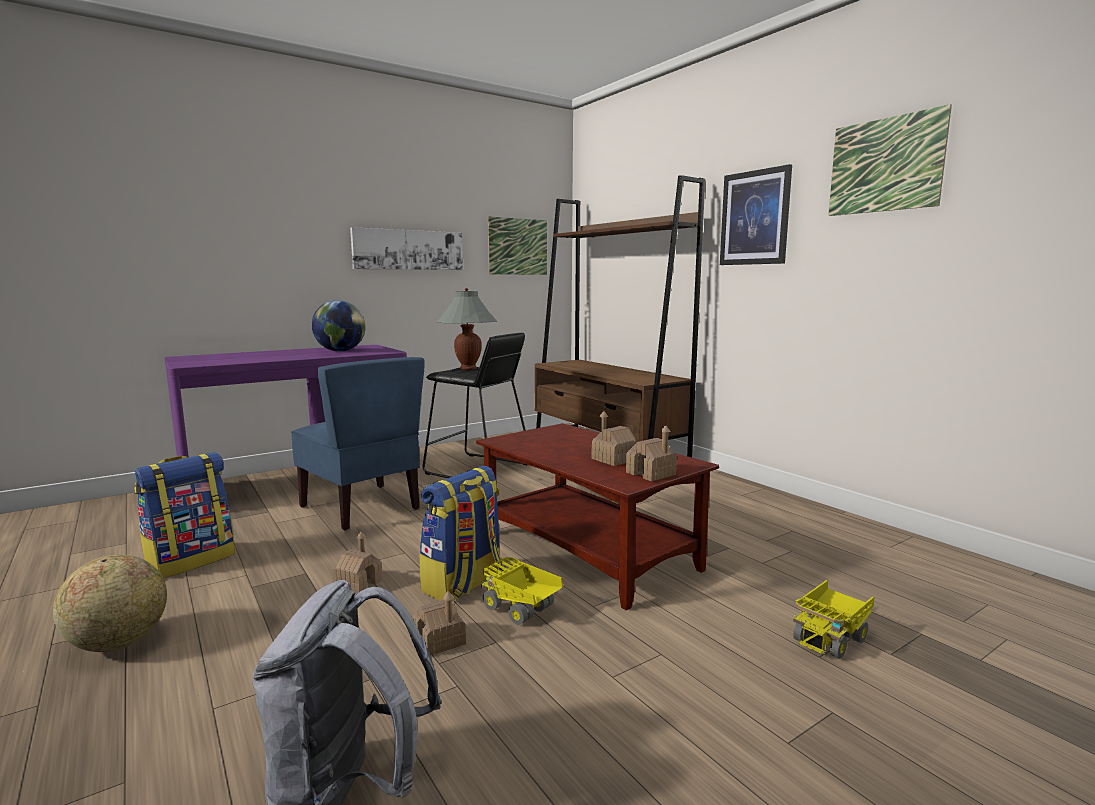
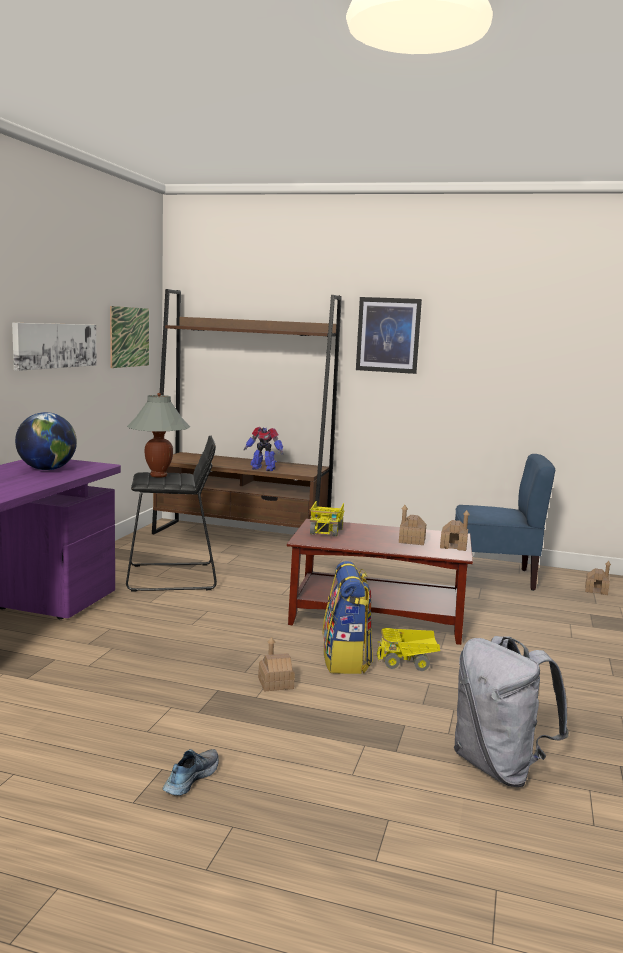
camera: 40 degrees left, 0 degrees up
globe [53,555,167,652] -> shoe [163,749,219,796]
backpack [134,452,235,578] -> none
blue chair [291,357,425,530] -> blue chair moved to [455,454,555,591]
toy house [413,591,466,656] -> toy house moved to [585,561,611,595]
toy truck [793,580,874,659] -> toy truck moved to [310,501,344,536]
picture [828,104,952,216] -> none
none -> toy robot [243,427,284,471]

